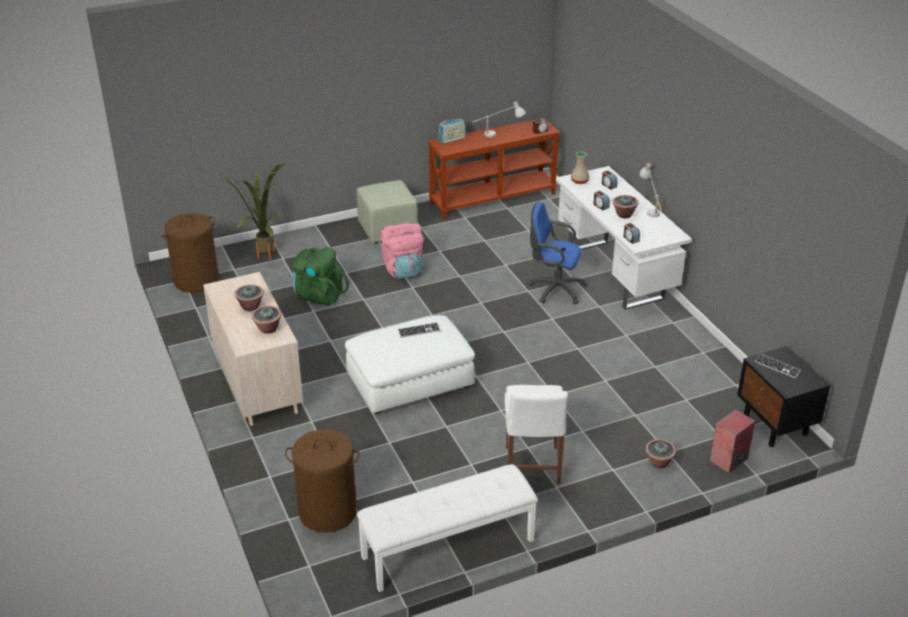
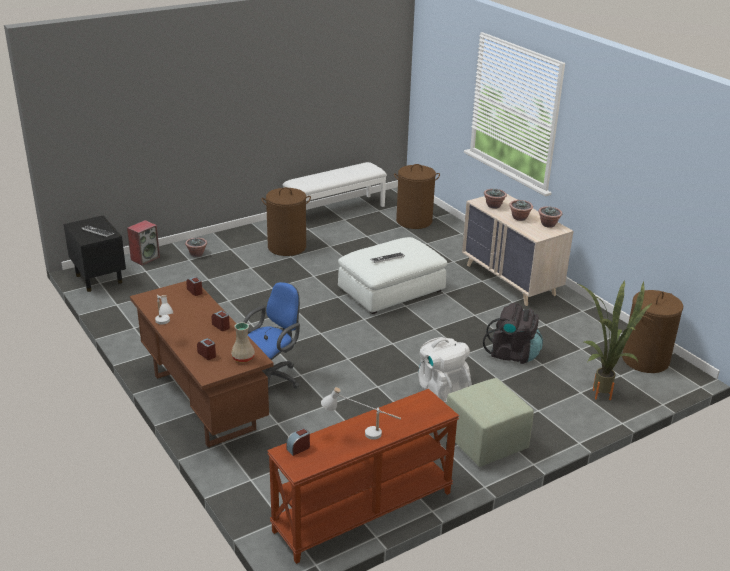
camera: 170 degrees right, 5 degrees down
green backpack [292,247,349,306] -> black backpack [483,303,543,364]
pink backpack [380,223,424,278] -> white backpack [418,337,472,403]
radio [438,119,466,144] -> none
white chair [505,385,568,484] -> brown laundry basket [261,187,311,256]
blue office chair [528,202,587,304] -> blue office chair turned 60 degrees counterclockwise [243,282,300,389]
white desk [556,166,692,310] -> brown desk [130,281,273,448]
potted plant [613,195,639,218] -> potted plant moved to [538,206,562,228]

